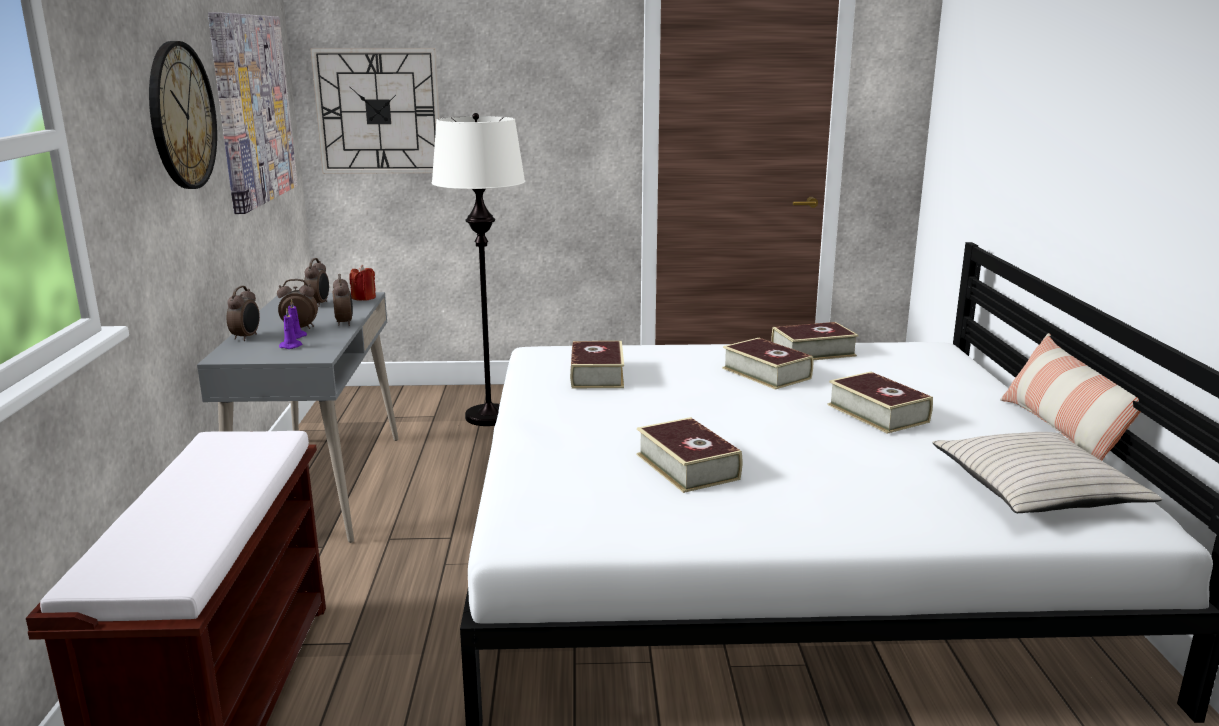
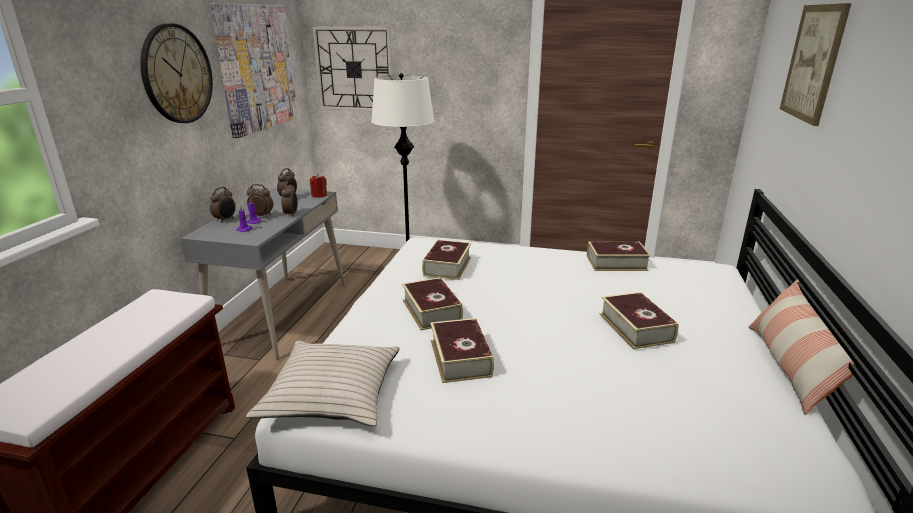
camera: 15 degrees right, 5 degrees up
book [722,338,813,390] -> book moved to [402,277,463,330]
beige pillow [933,432,1162,513] -> beige pillow moved to [246,341,400,426]
none -> picture [780,3,851,126]

